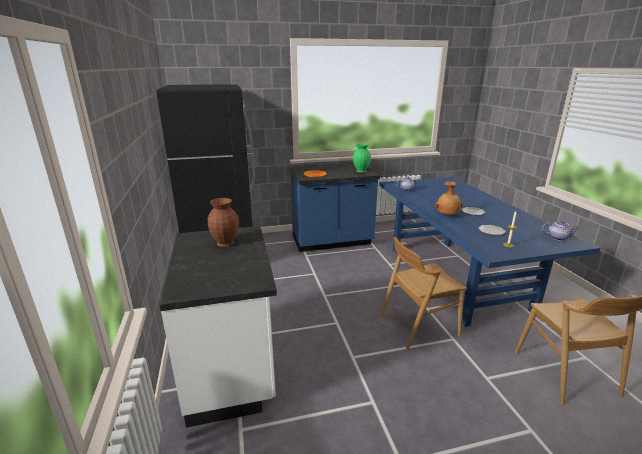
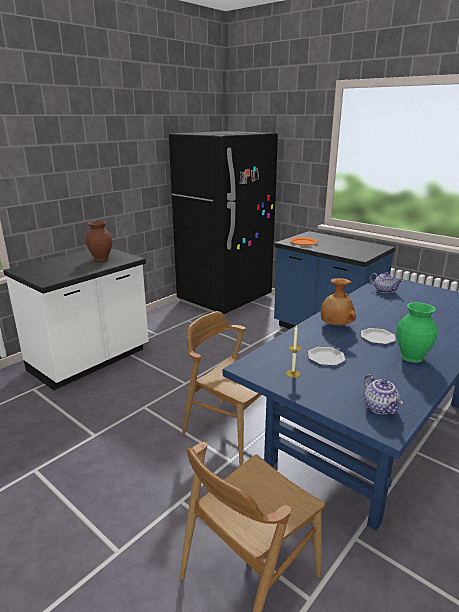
camera: 55 degrees right, 0 degrees up
green vase [353,143,371,172] -> green vase moved to [397,302,438,363]

